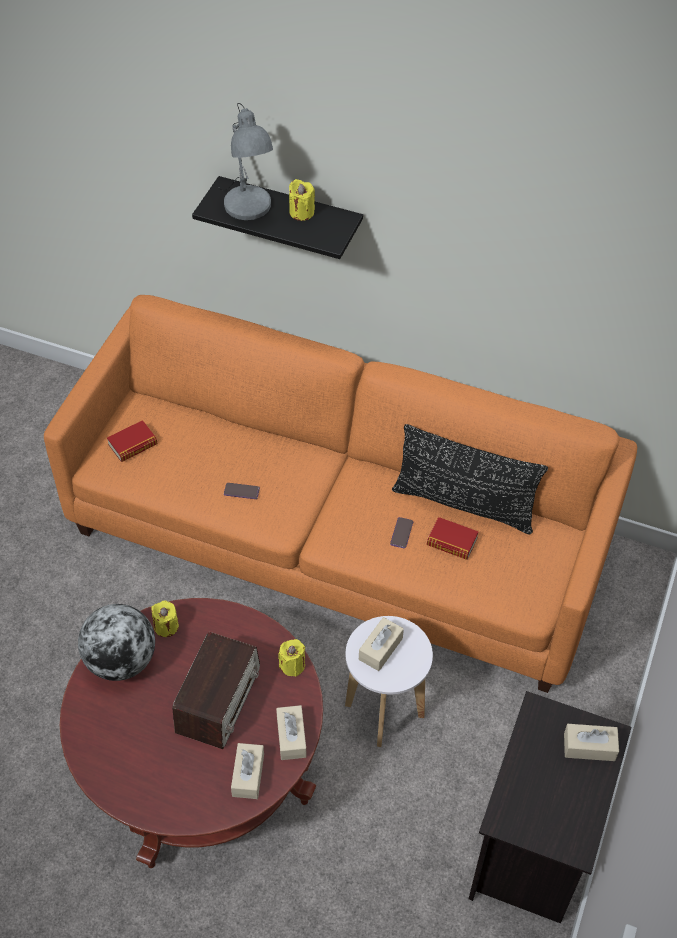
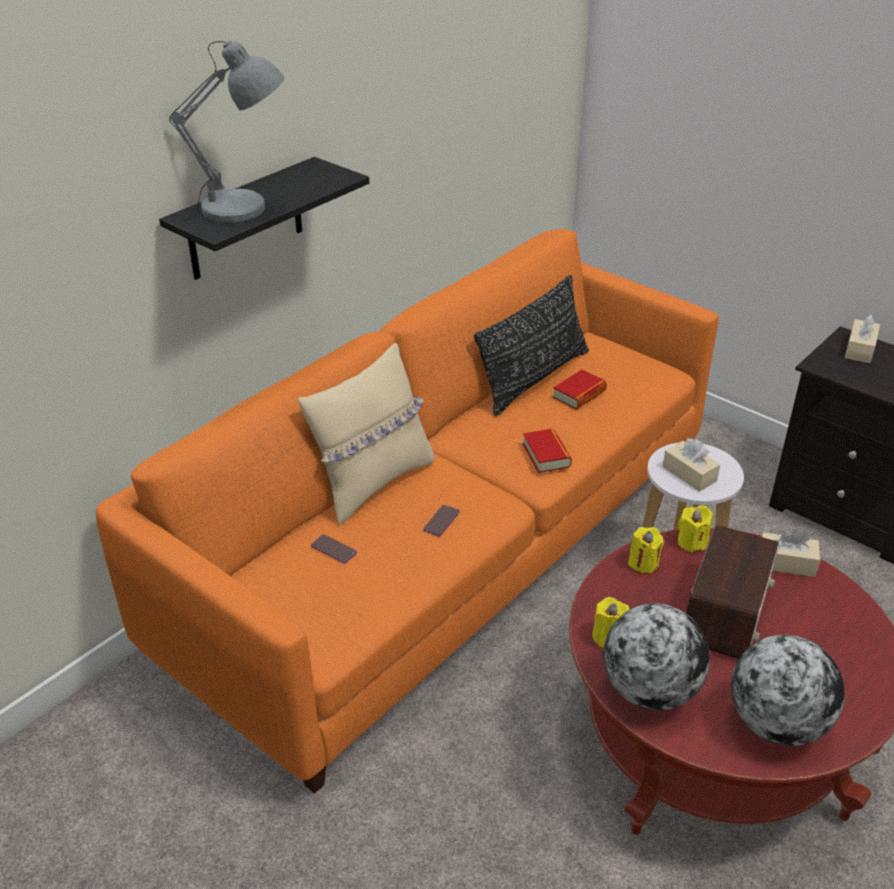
camera: 70 degrees left, 15 degrees down
book [107,420,158,462] -> book moved to [523,429,572,473]
radio [172,632,260,749] -> radio turned 75 degrees clockwise [686,525,779,659]
beige tissue box [231,743,264,799] -> none
yellow candle [289,179,315,221] -> yellow candle moved to [628,527,664,574]
phone [390,517,413,548] -> phone moved to [311,534,357,563]
none -> beige pillow [298,343,435,525]
none -> globe [731,635,845,746]

